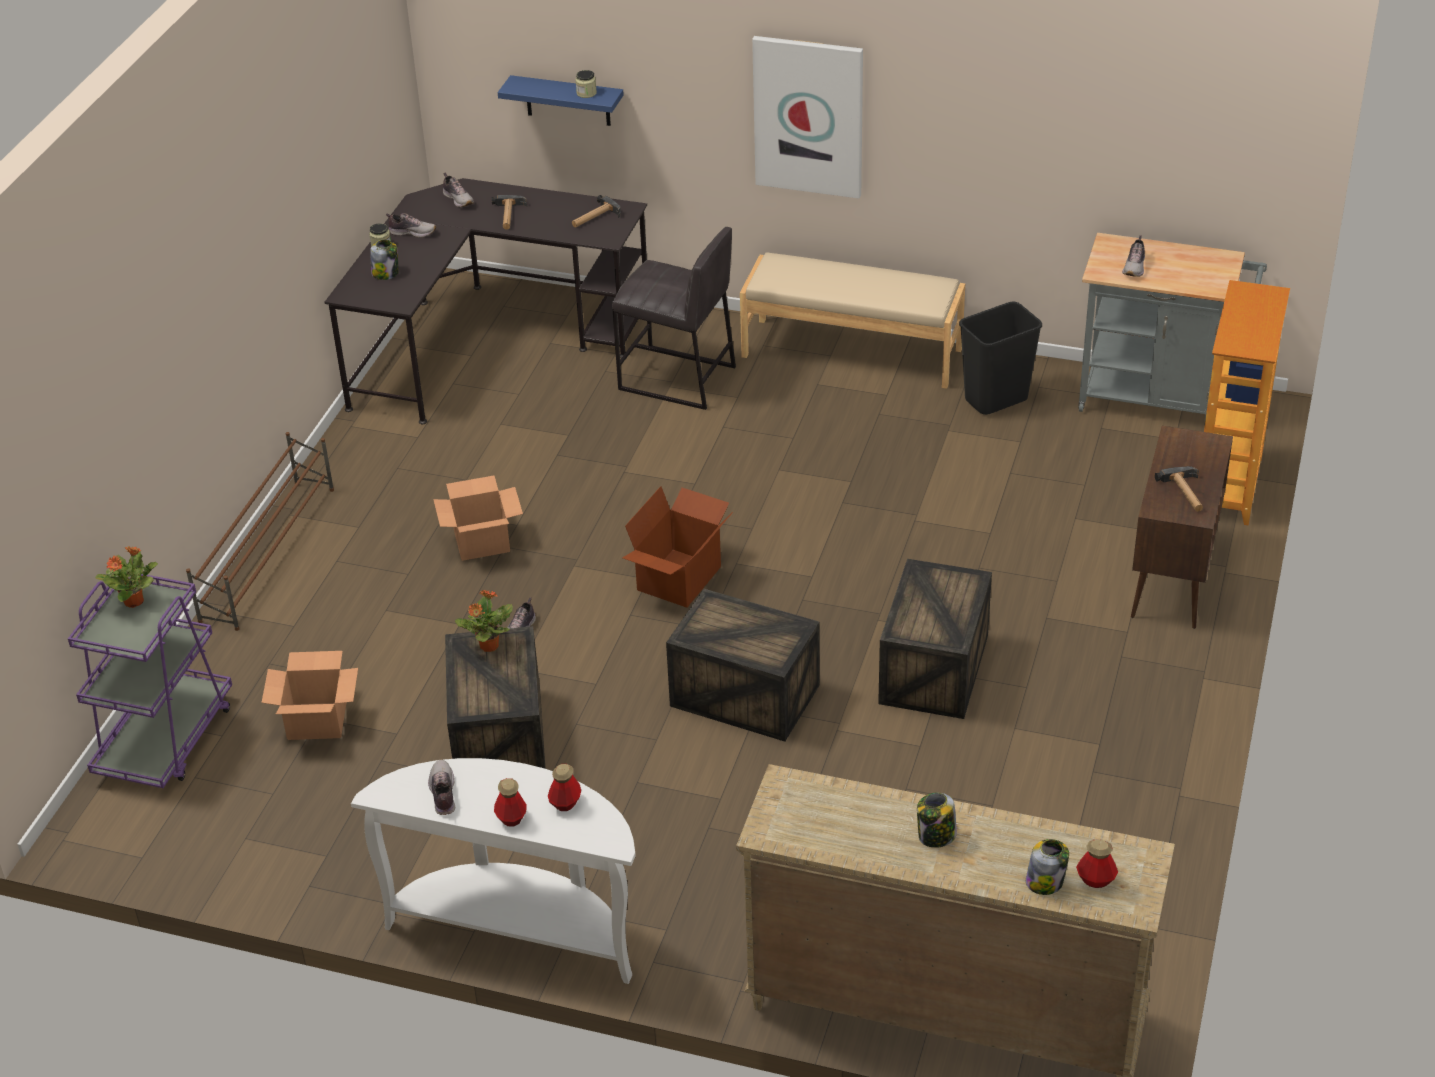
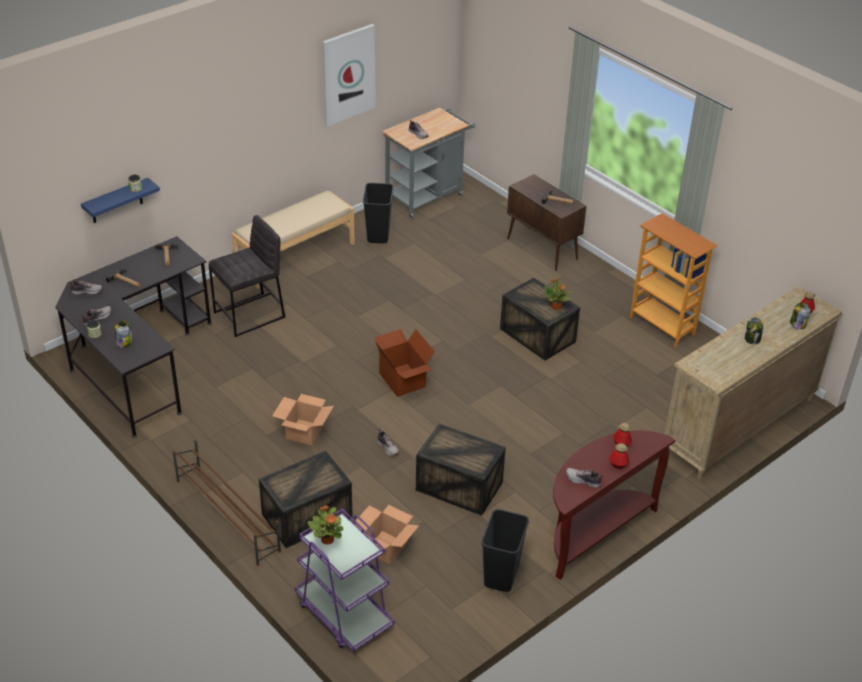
camera: 60 degrees left, 0 degrees up
white console table [351,758,636,984] -> brown console table [553,430,675,580]
potted plant [455,590,513,652] -> potted plant moved to [544,278,573,310]
crate [666,589,820,741] -> crate moved to [259,451,353,548]
picture [752,36,863,199] -> picture moved to [323,24,375,126]
bookcase [1204,280,1290,525] -> bookcase moved to [630,213,718,348]
none -> black trash can [481,509,529,592]

